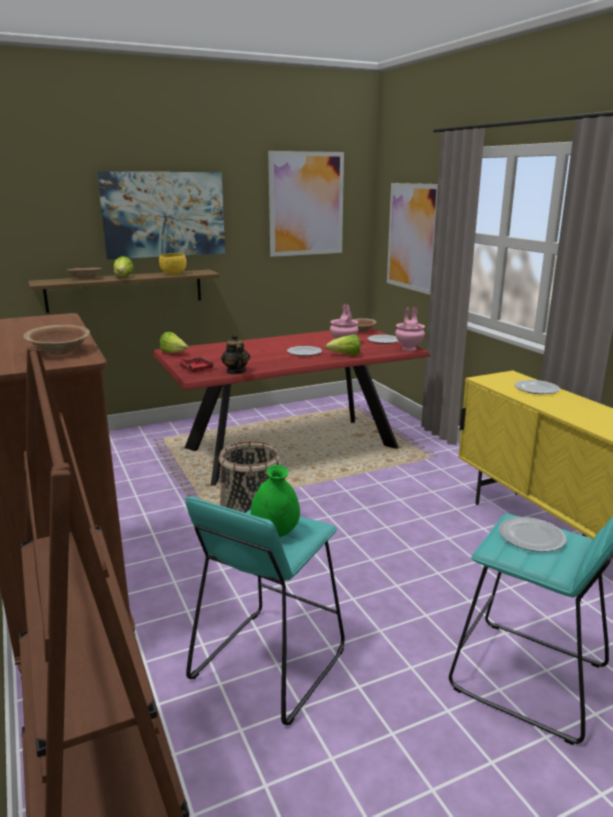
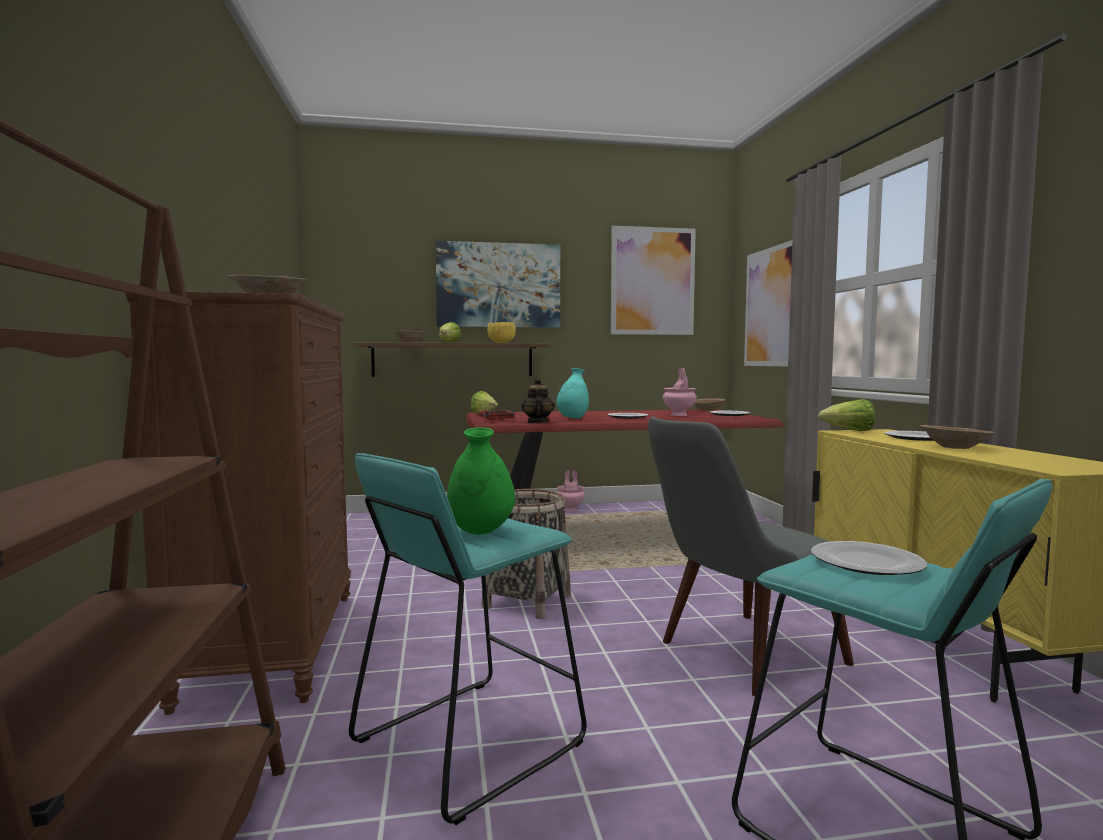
camera: 15 degrees right, 15 degrees down
lettuce [325,334,361,356] -> lettuce moved to [818,399,875,431]
pink vase [395,307,425,351] -> pink vase moved to [557,470,585,511]
none -> turquoise vase [556,368,589,419]
none -> grey chair [648,416,854,697]
none -> brown bowl [920,425,995,449]

